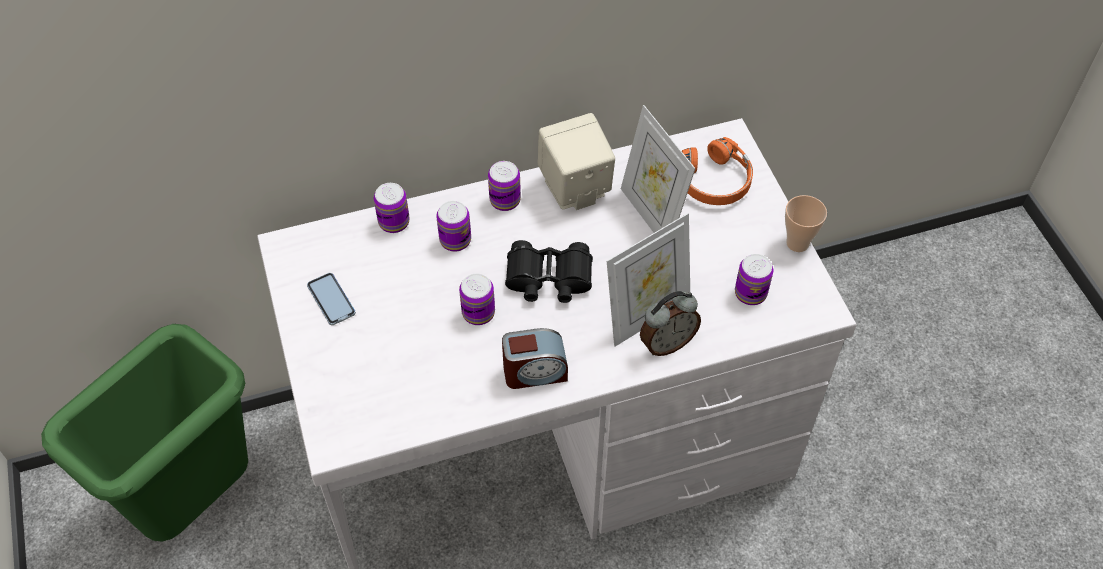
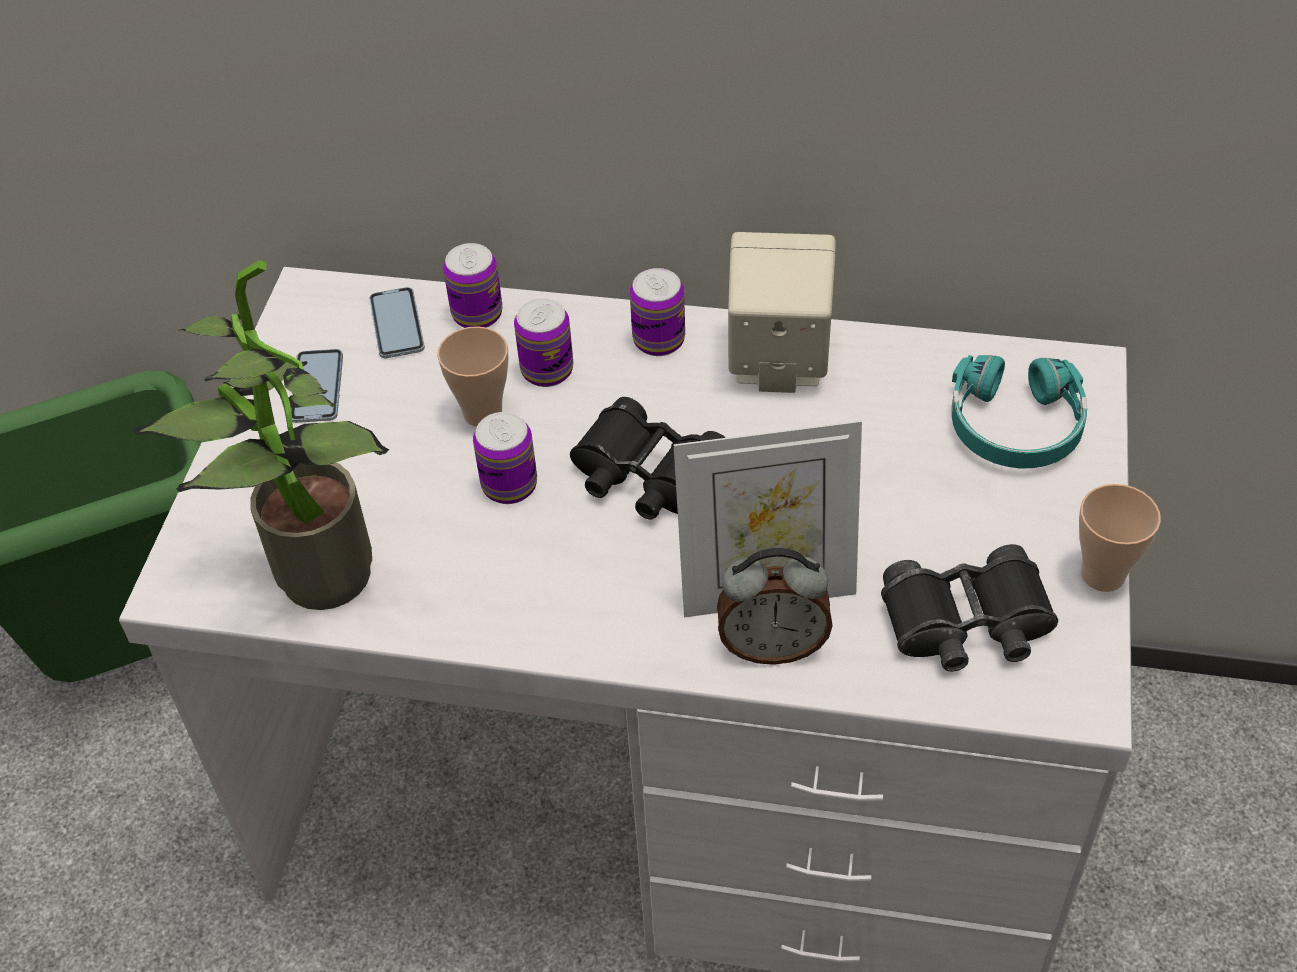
camera: 30 degrees right, 5 degrees down
alarm clock [502,328,568,389] -> none
picture frame [621,105,696,233] -> none
orange headphones [682,137,753,205] -> turquoise headphones [952,355,1087,469]
can [735,254,773,305] -> black binoculars [881,544,1058,672]
none -> potted plant [133,260,389,610]
none -> phone [369,287,425,358]
none -> cup [437,326,508,427]

